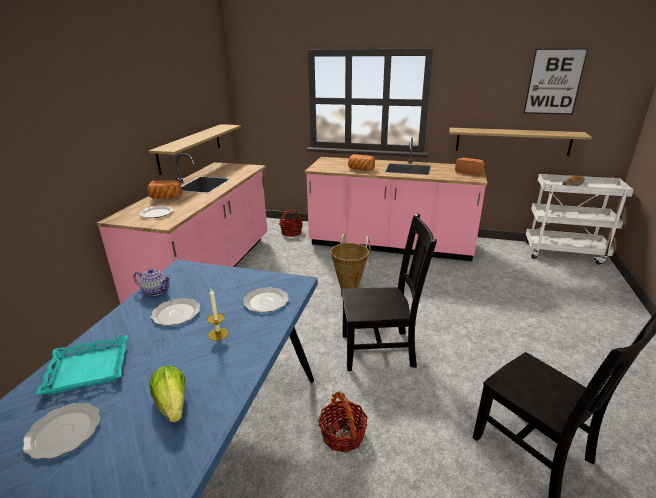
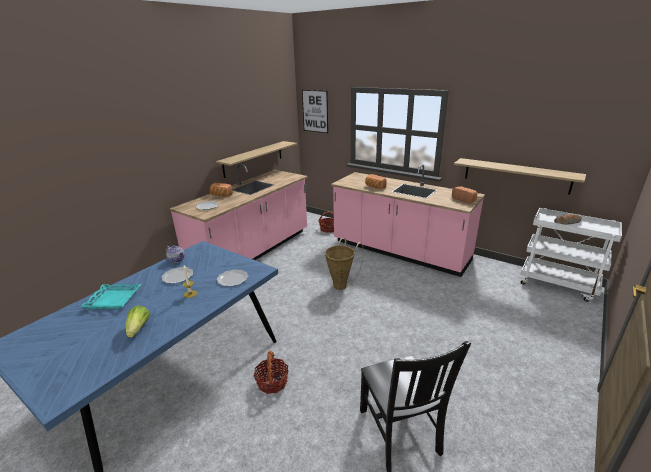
camera: 20 degrees right, 0 degrees up
plate [23,403,101,460] -> none
black chair [342,213,437,371] -> none
picture [524,48,588,115] -> picture moved to [302,90,328,133]

